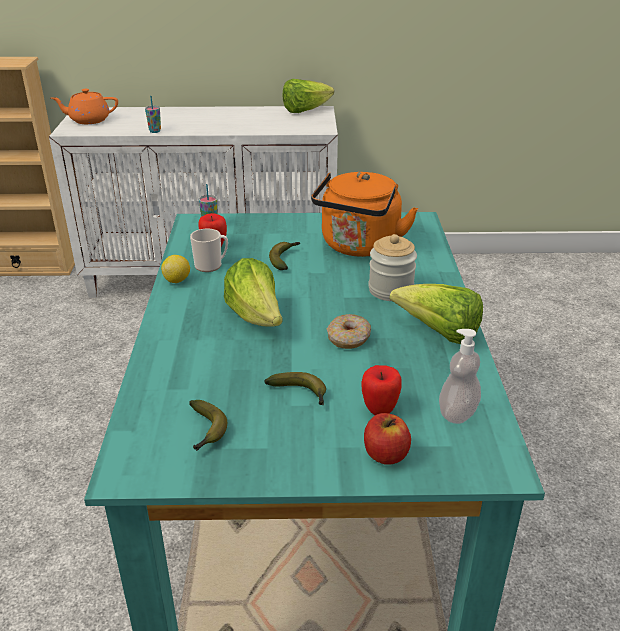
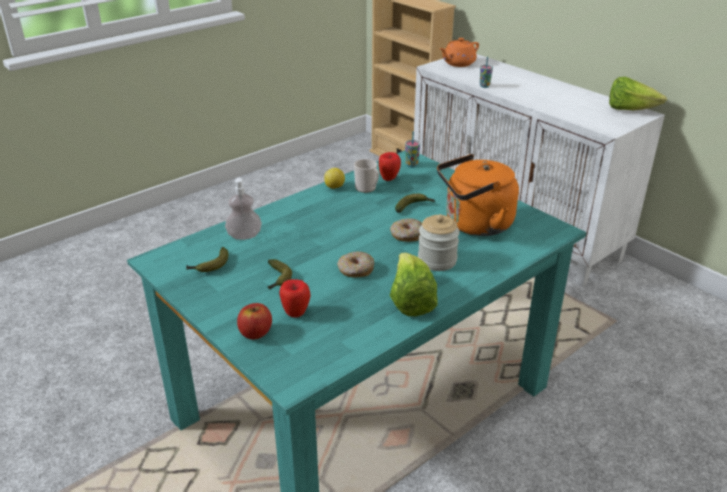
camera: 50 degrees right, 0 degrees up
orange teapot [51,89,118,124] -> orange teapot turned 75 degrees counterclockwise [440,38,479,67]
lettuce [224,258,283,327] -> none
soap dispenser [439,329,481,424] -> soap dispenser moved to [225,178,262,240]
none -> donut [390,218,422,242]

